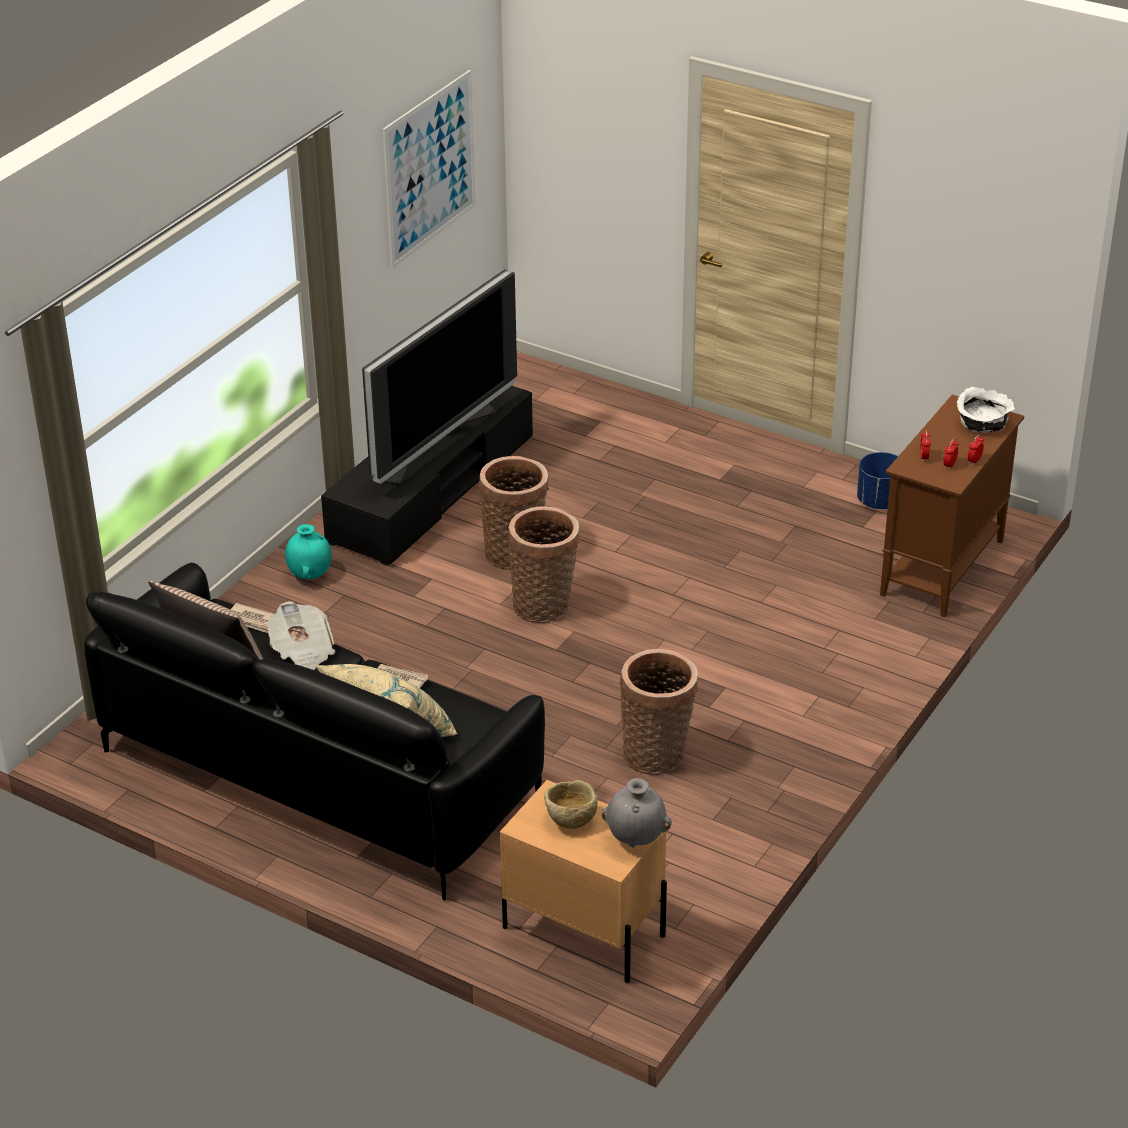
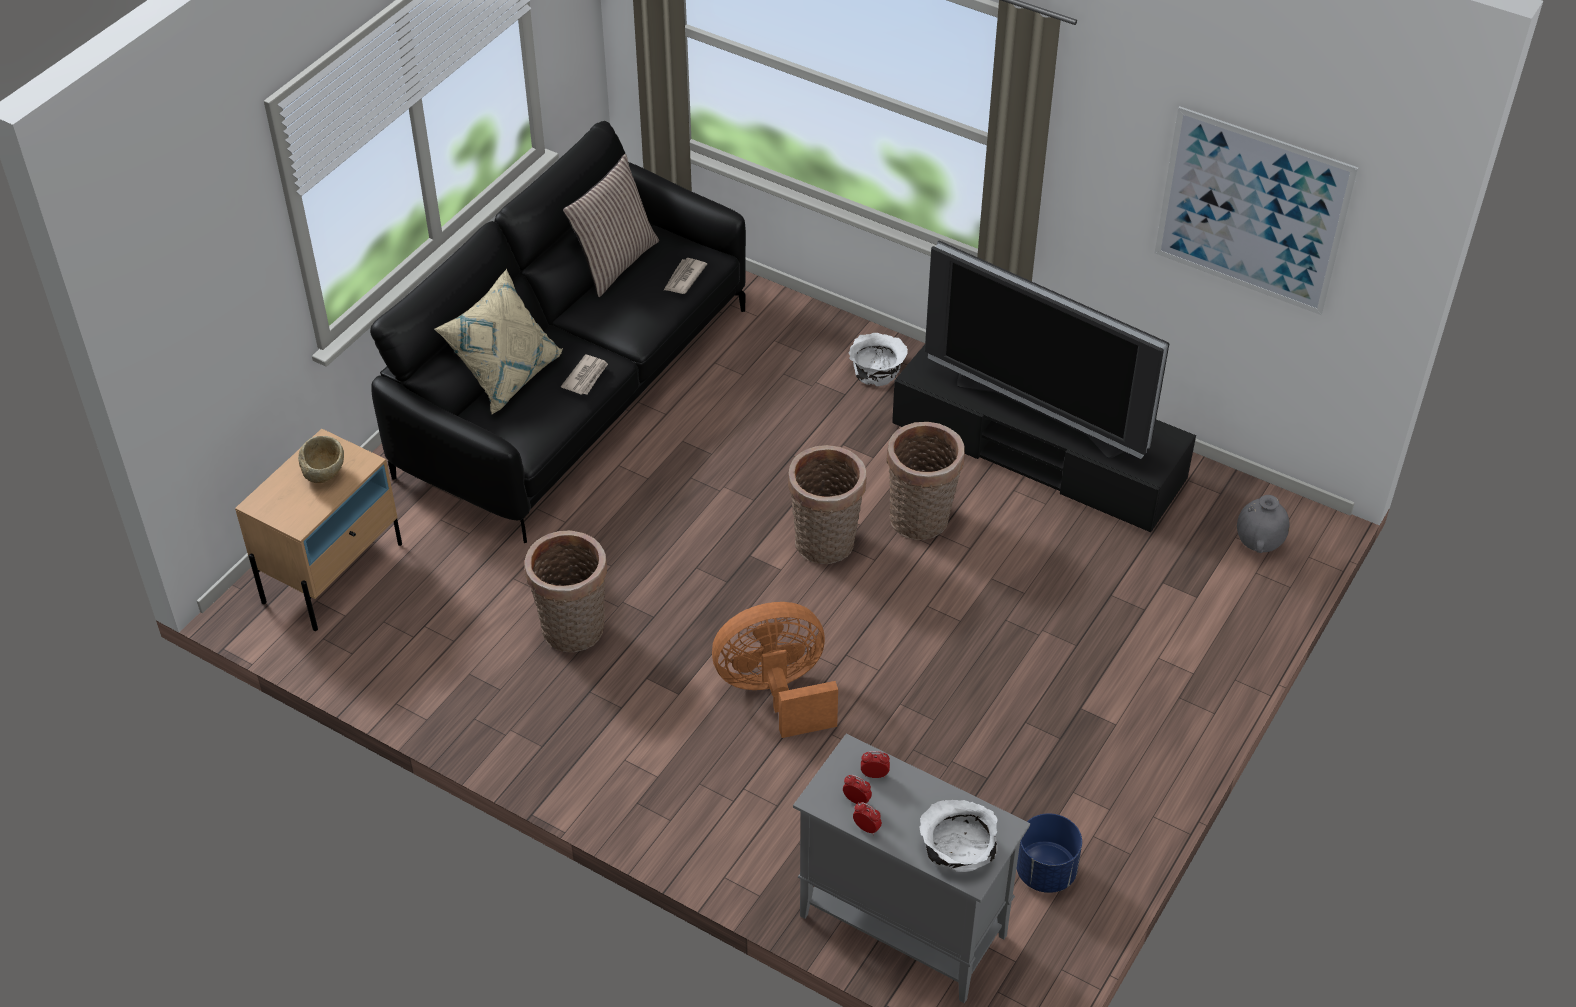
camera: 90 degrees right, 10 degrees up
newspaper [267,601,335,670] -> none
turquoise vase [285,524,332,579] -> white bowl [849,333,908,386]
grey vase [602,778,672,848] -> grey vase moved to [1237,495,1290,553]
brown cabinet [880,394,1024,617] -> grey cabinet [793,734,1030,1003]
none -> orange fan [712,602,838,738]

